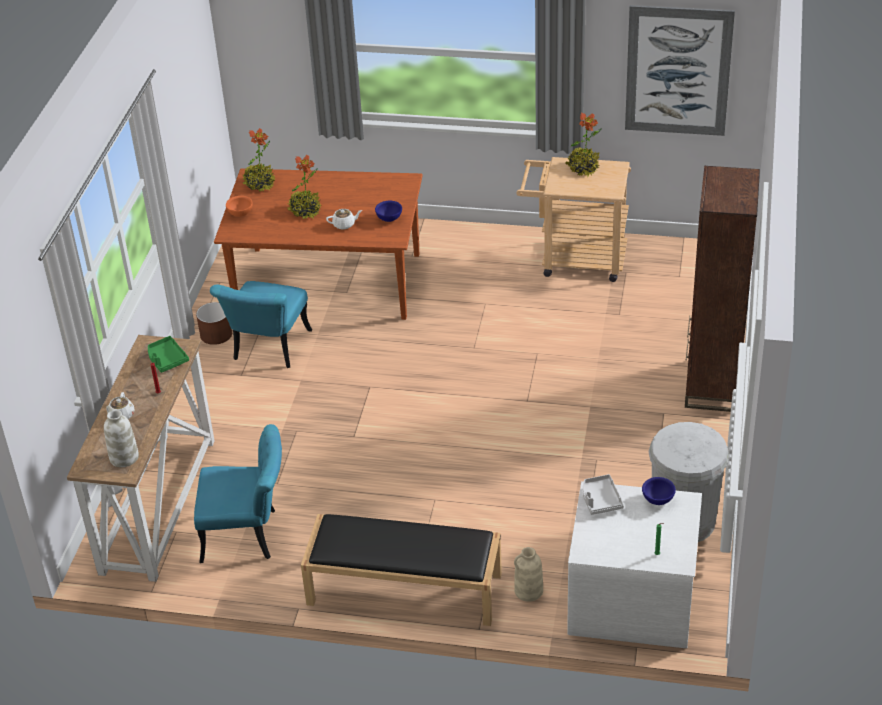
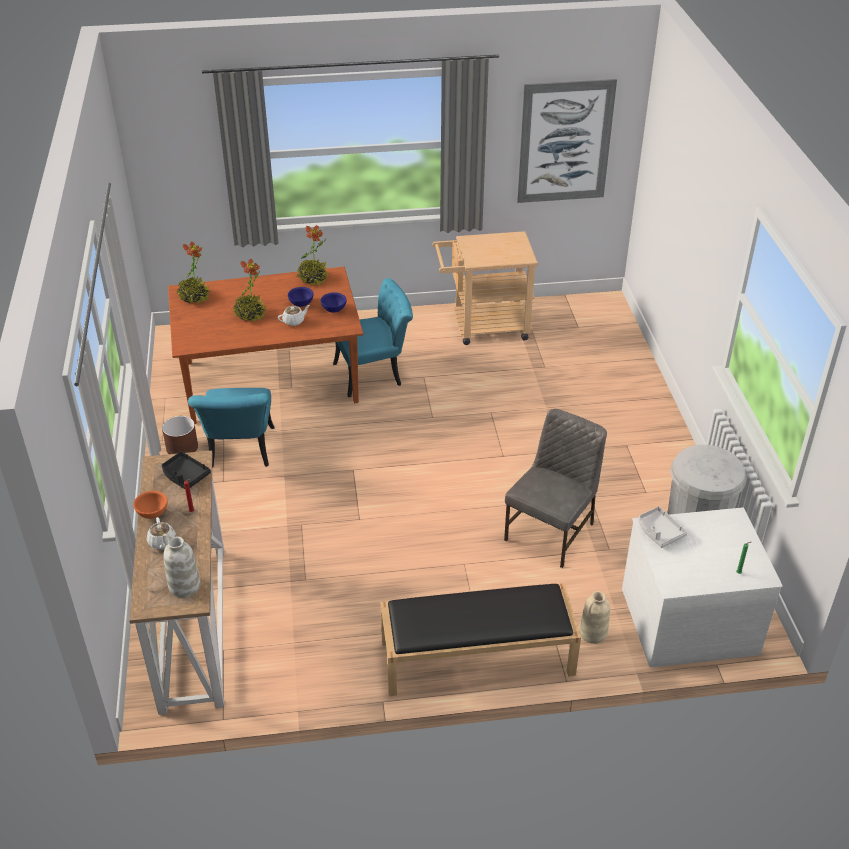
camera: 20 degrees left, 0 degrees up
green tray [148,336,189,373] -> black tray [162,451,211,489]
turquoise chair [194,424,282,563] -> turquoise chair moved to [333,278,413,397]
orange bowl [226,196,253,217] -> orange bowl moved to [133,491,167,519]
potted plant [565,113,602,176] -> potted plant moved to [297,225,329,285]
blue bowl [642,477,676,505] -> blue bowl moved to [288,287,314,307]
brown bookcase [685,166,760,412] -> none
none -> grey chair [504,409,607,568]

